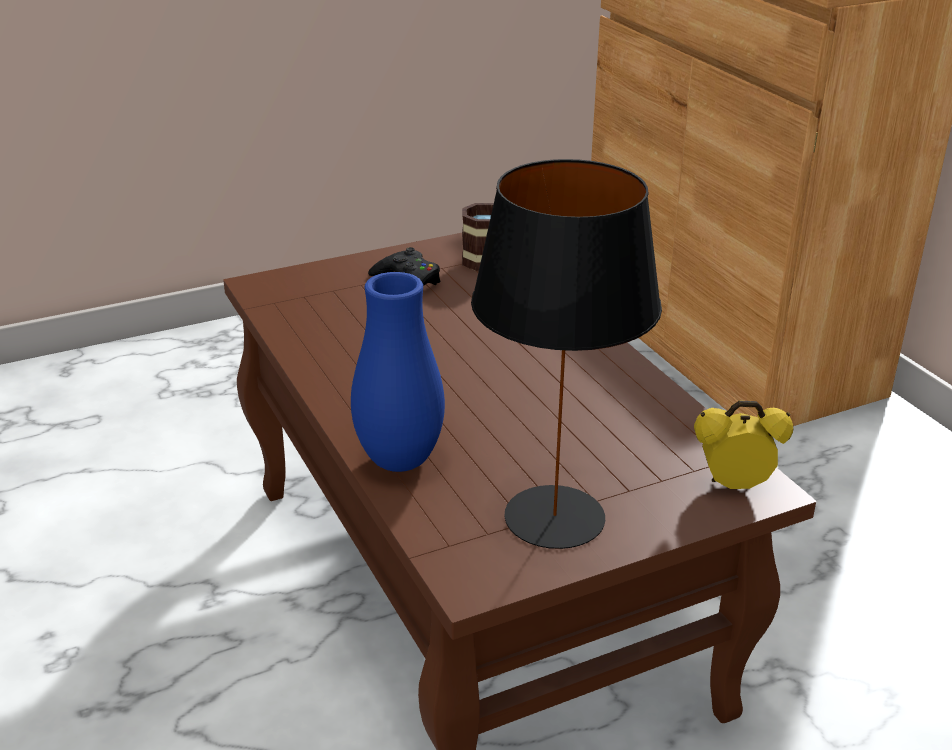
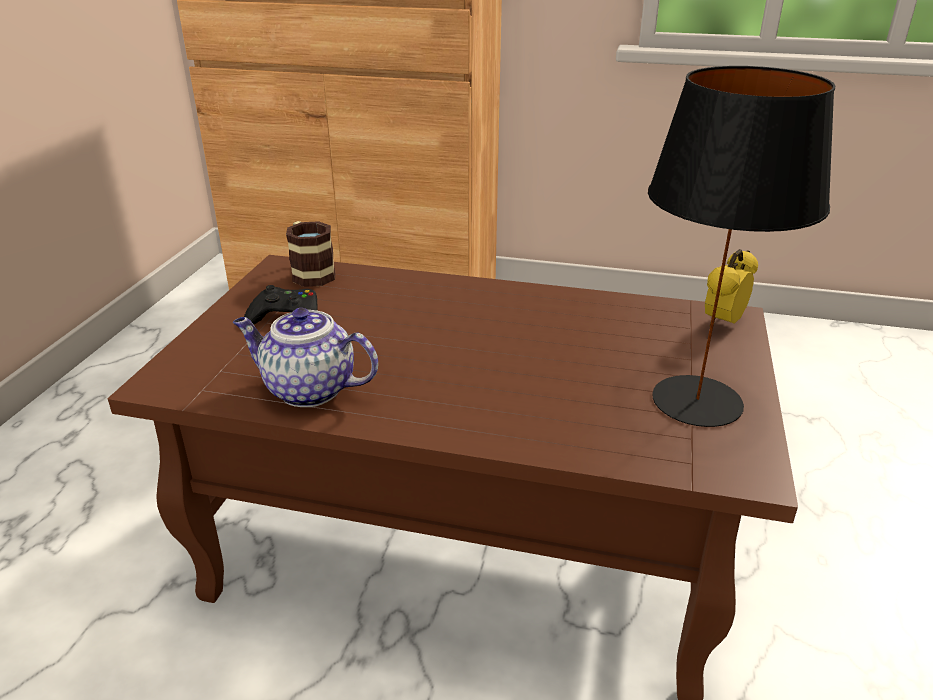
camera: 50 degrees left, 0 degrees up
blue vase [351,272,445,472] -> none
none -> teapot [233,308,378,407]

